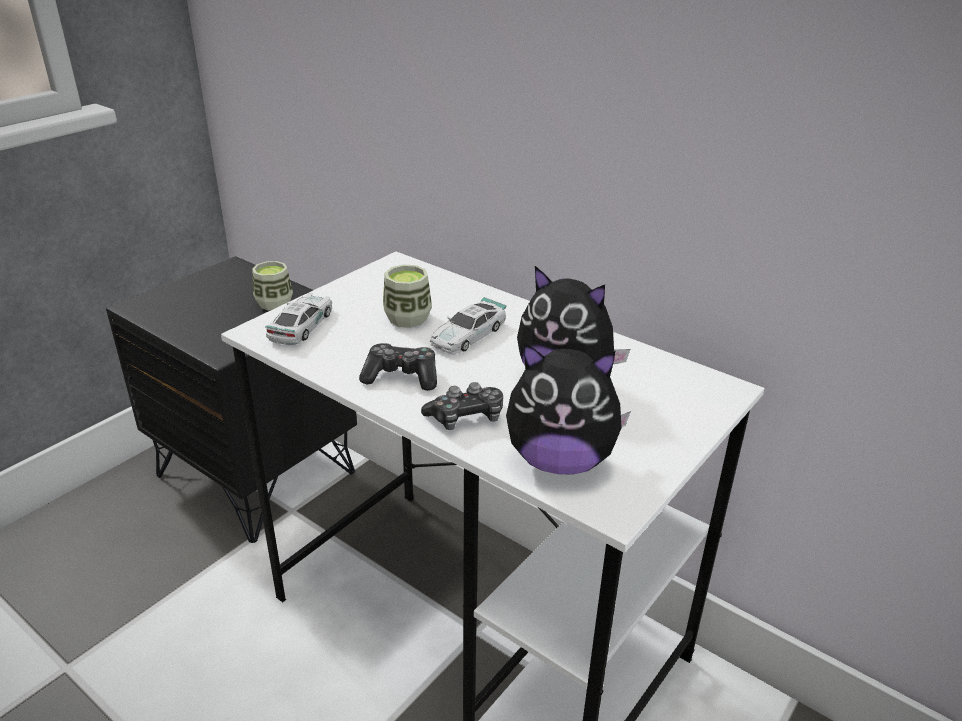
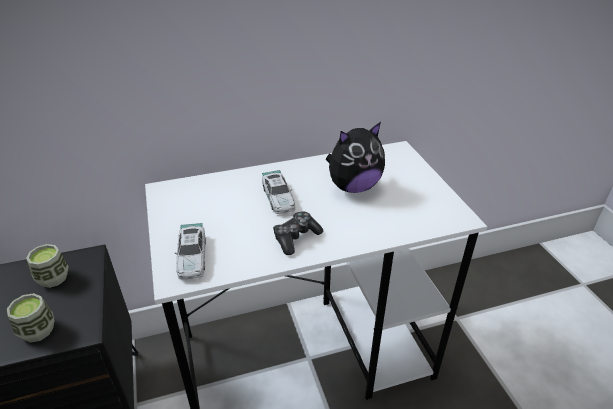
camera: 55 degrees left, 5 degrees up
toy car [265,294,333,345] -> toy car turned 150 degrees counterclockwise [175,223,206,279]
cup [383,265,432,328] -> cup moved to [7,293,54,343]
game controller [421,382,503,430] -> none
plush toy [506,342,631,474] -> none

